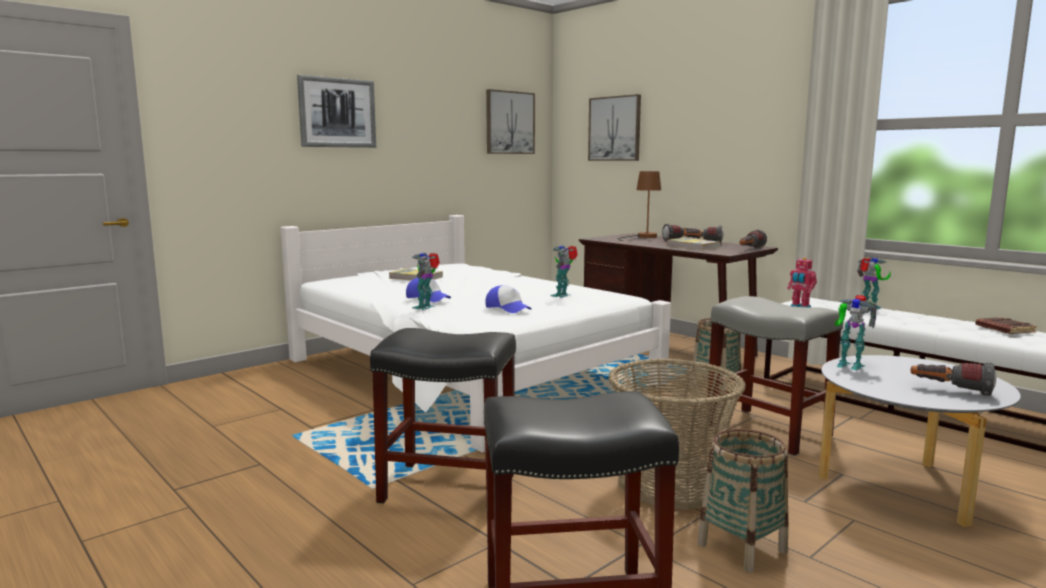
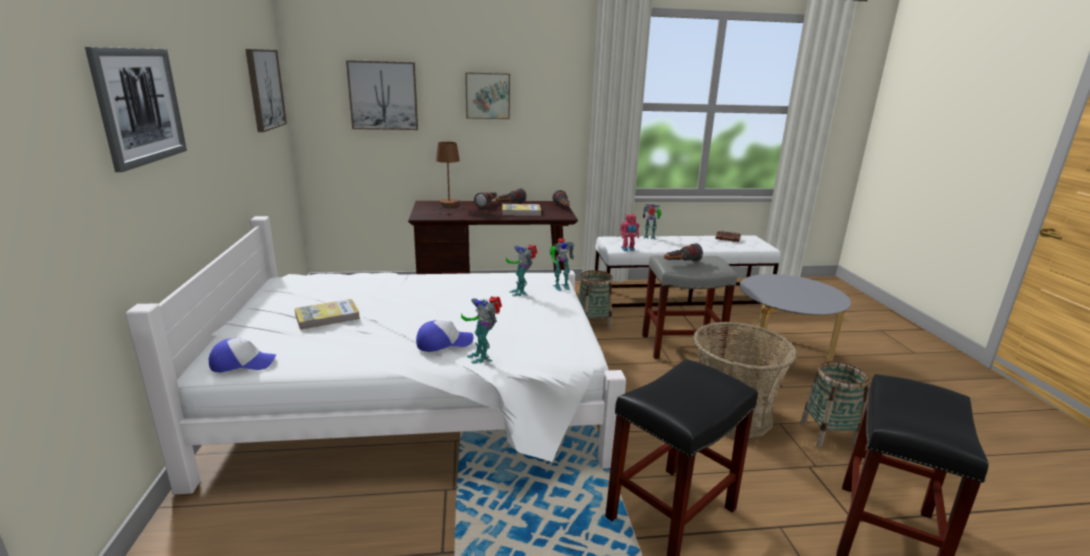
camera: 55 degrees left, 10 degrees up
cap [485,285,532,313] -> cap moved to [209,338,277,372]
toy robot [835,295,878,370] -> toy robot moved to [550,238,575,291]
flashlight [910,362,996,396] -> flashlight moved to [664,243,703,262]
none -> picture [465,72,510,119]

